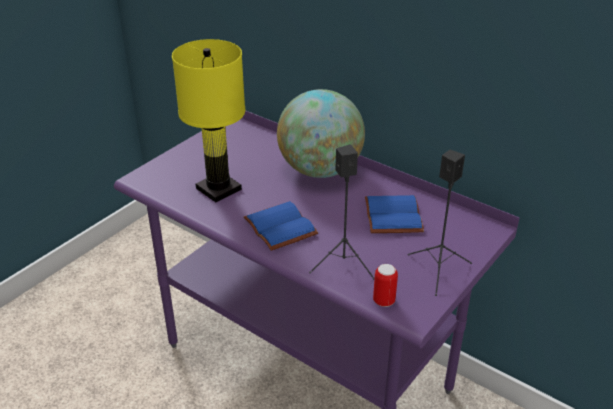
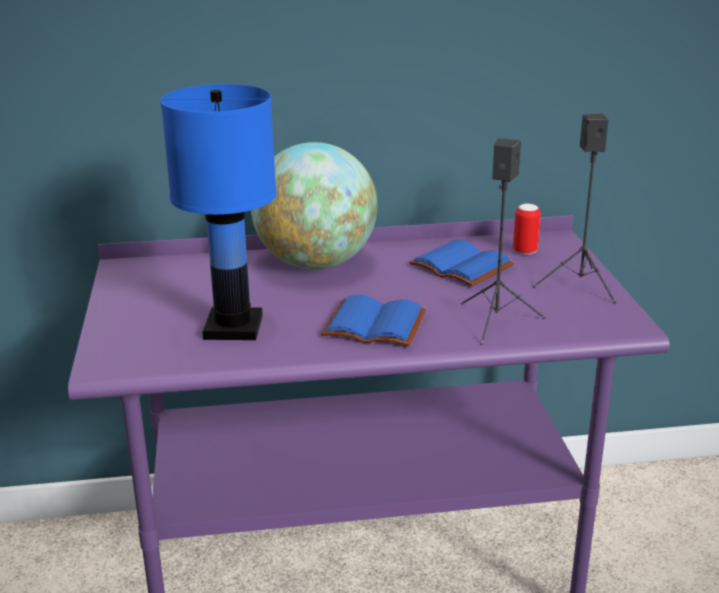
camera: 45 degrees left, 10 degrees down
yellow table lamp [172,39,245,203] -> blue table lamp [160,84,276,340]
can [373,264,398,307] -> can moved to [513,204,541,255]

